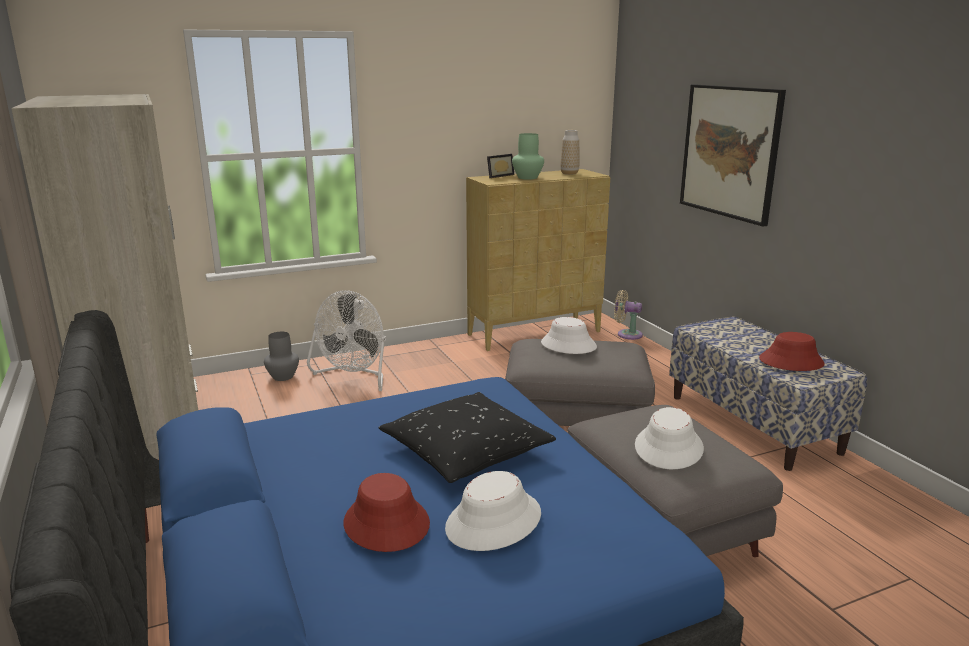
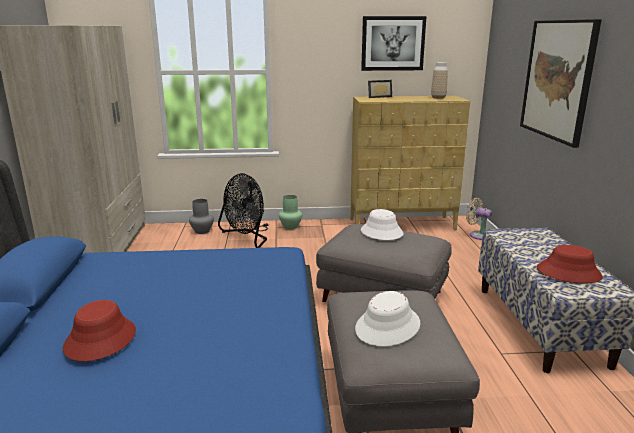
camera: 20 degrees right, 0 degrees up
white fan [307,290,386,391] -> black fan [218,173,269,248]
black pillow [379,392,556,483] -> none
white hat [445,471,541,551] -> none
green vase [512,133,544,180] -> green vase moved to [279,195,302,229]
none -> picture [361,16,427,71]

